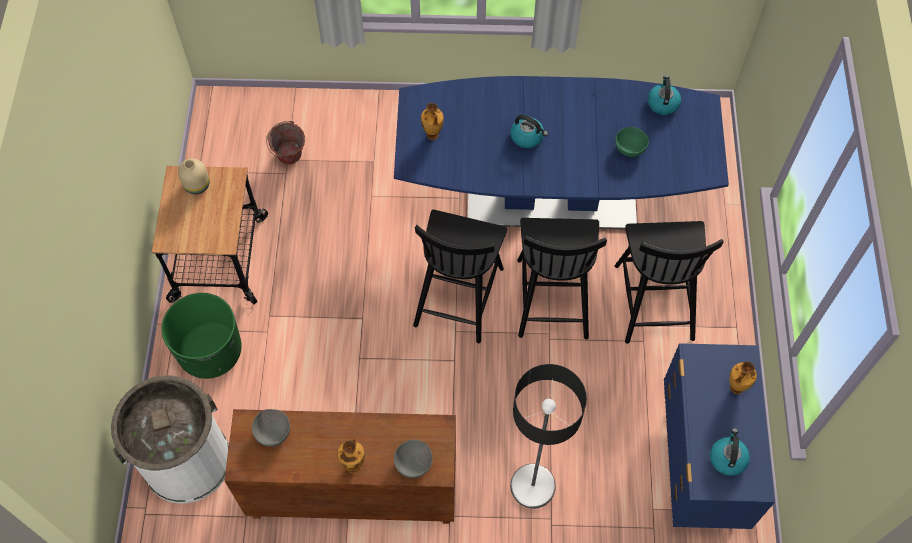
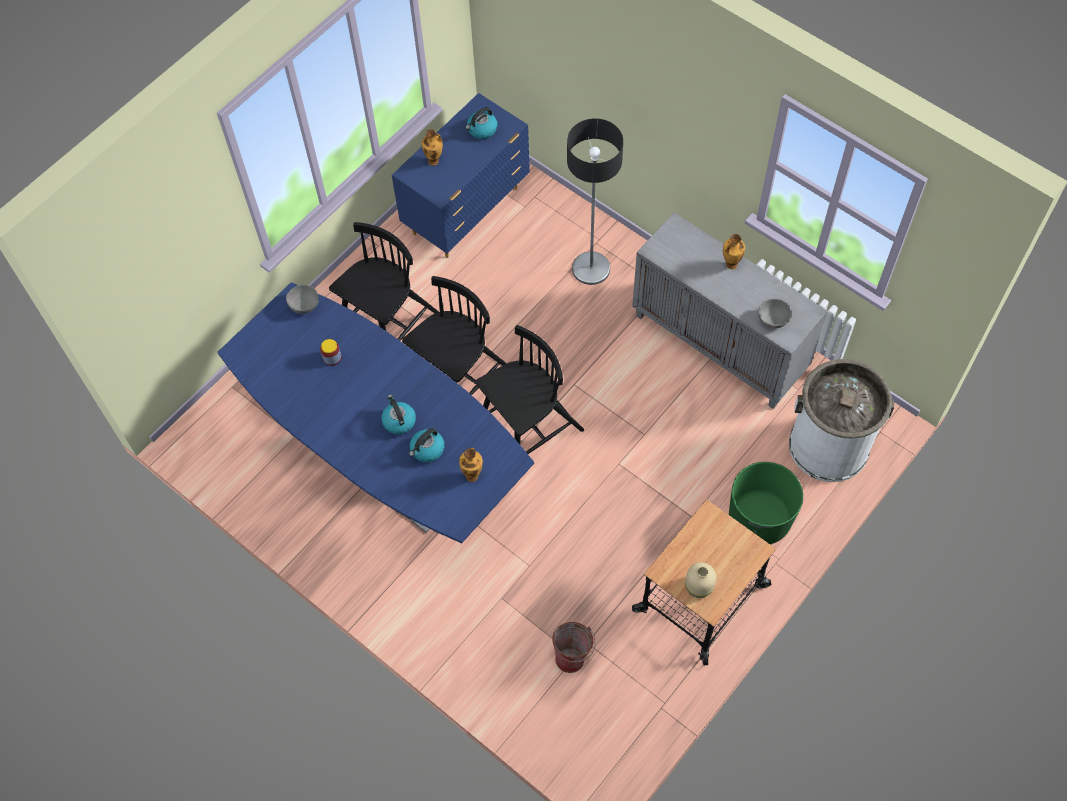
camera: 140 degrees left, 0 degrees up
brown cabinet [224,409,456,524] -> grey cabinet [632,213,828,409]
grey bowl [394,440,433,478] -> grey bowl moved to [286,285,319,314]
green bowl [615,127,649,157] -> jar [320,339,341,365]
kettle [647,75,681,115] -> kettle moved to [409,428,445,462]

